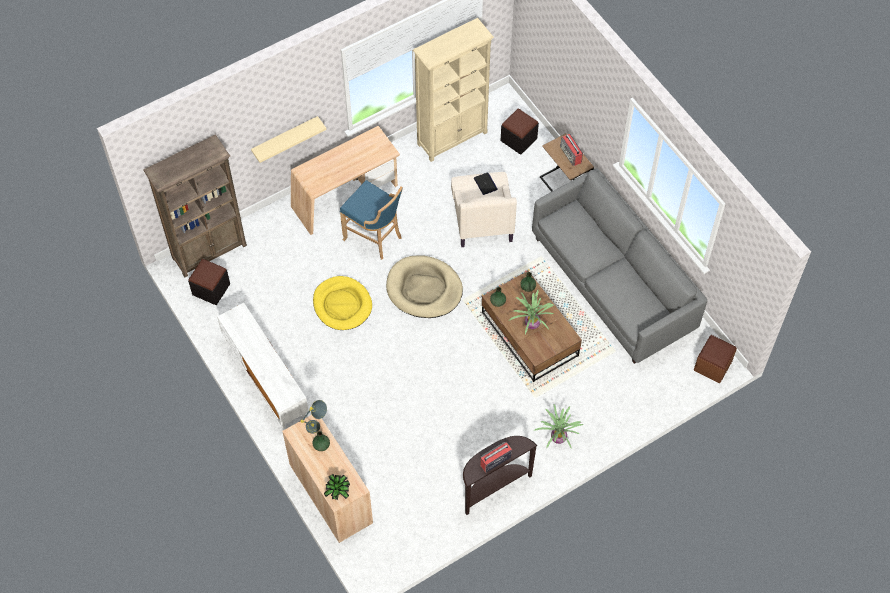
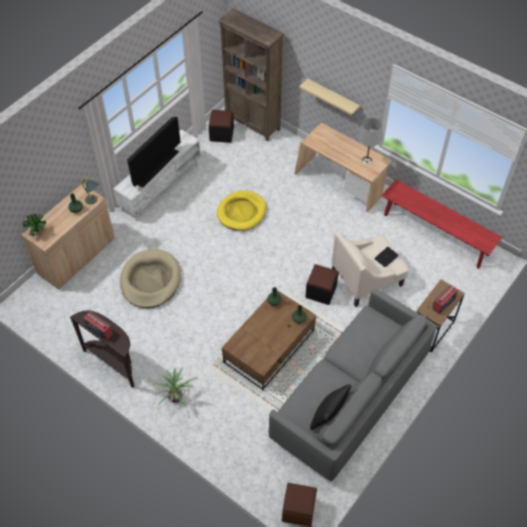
camera: 70 degrees right, 5 degrees down
blue stool [340,180,403,260] -> none
beige dog bed [386,256,463,318] -> beige dog bed moved to [120,249,181,308]
beige bookcase [413,18,494,162] -> red bench [382,179,502,269]
black ottoman [501,109,539,155] -> black ottoman moved to [305,264,338,305]
potted plant [509,290,554,334] -> none
none -> television [127,117,181,187]
none -> black pillow [310,384,351,430]
none -> grey table lamp [358,118,383,164]

